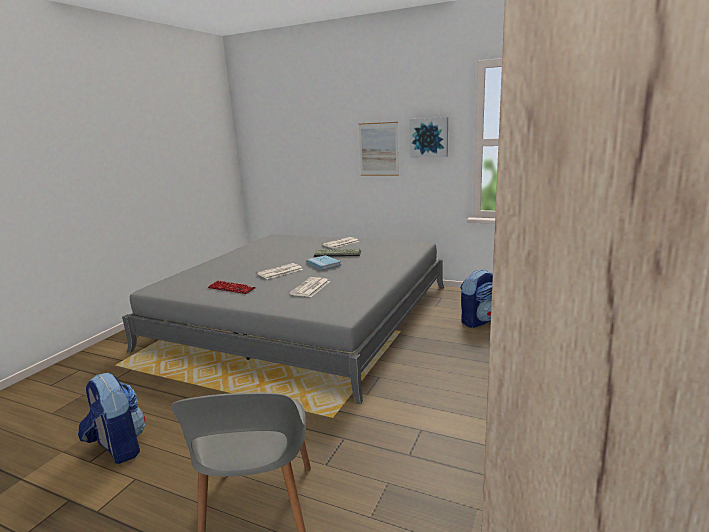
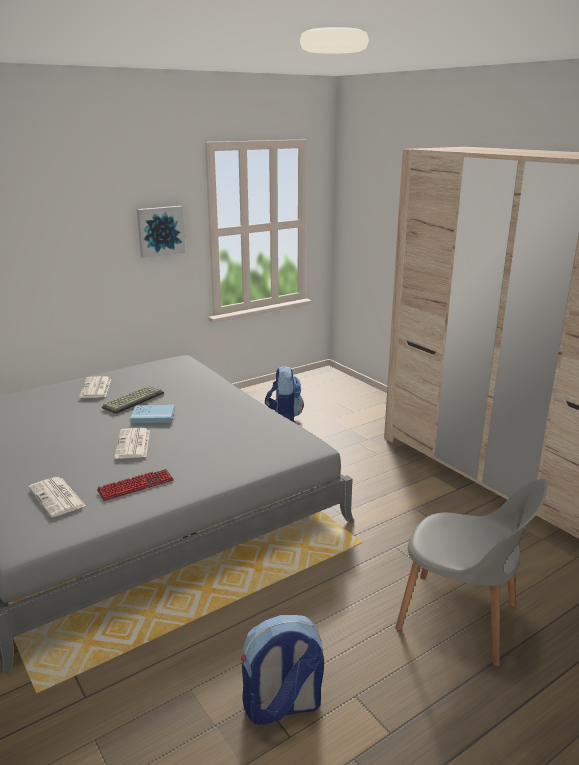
camera: 60 degrees left, 5 degrees up
newspaper [289,277,330,297] -> newspaper moved to [29,477,86,517]
picture [358,122,399,176] -> none

